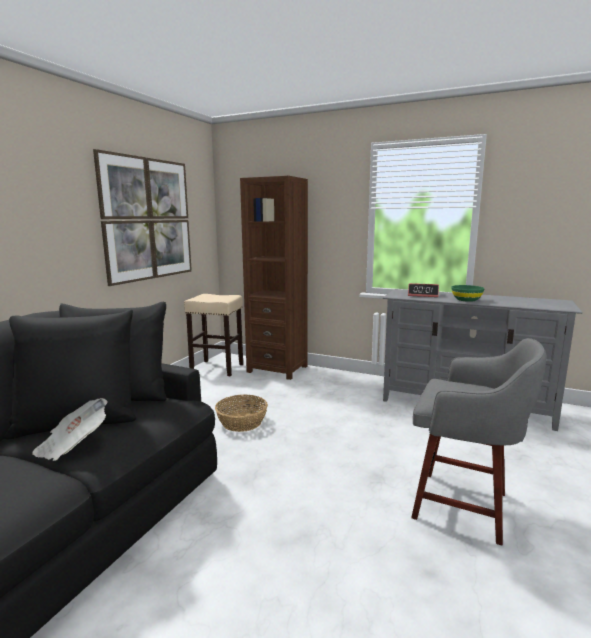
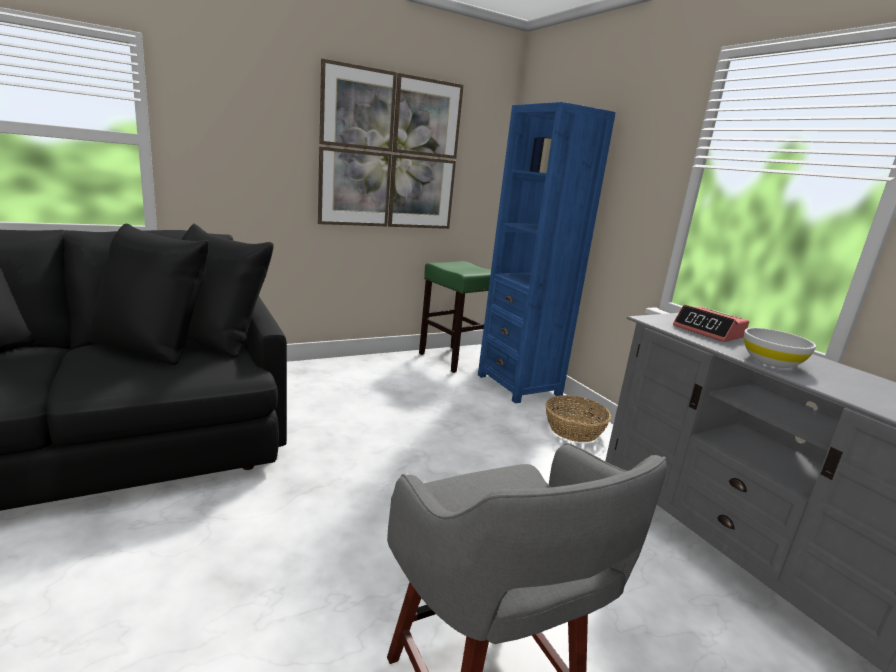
camera: 35 degrees right, 5 degrees up
newspaper [32,398,108,461] -> none
beige stool [184,294,243,376] -> green stool [419,261,491,373]
basket [215,394,268,432] -> basket moved to [545,395,611,442]
brown bookcase [240,176,308,380] -> blue bookcase [478,102,616,404]
green bowl [451,285,484,302] -> white bowl [744,328,816,368]

